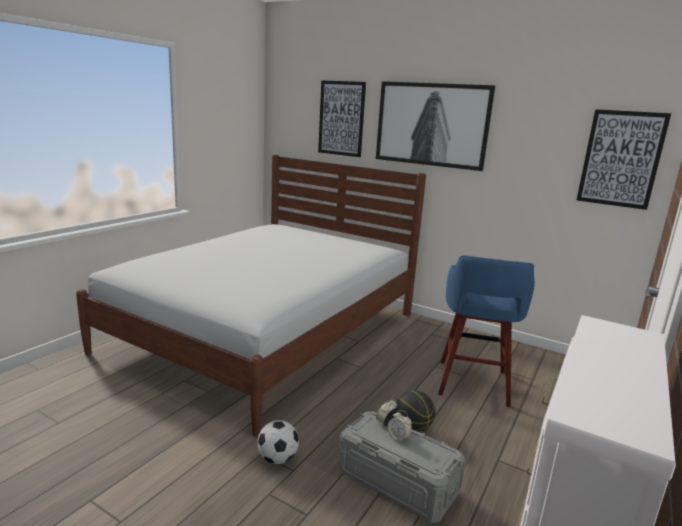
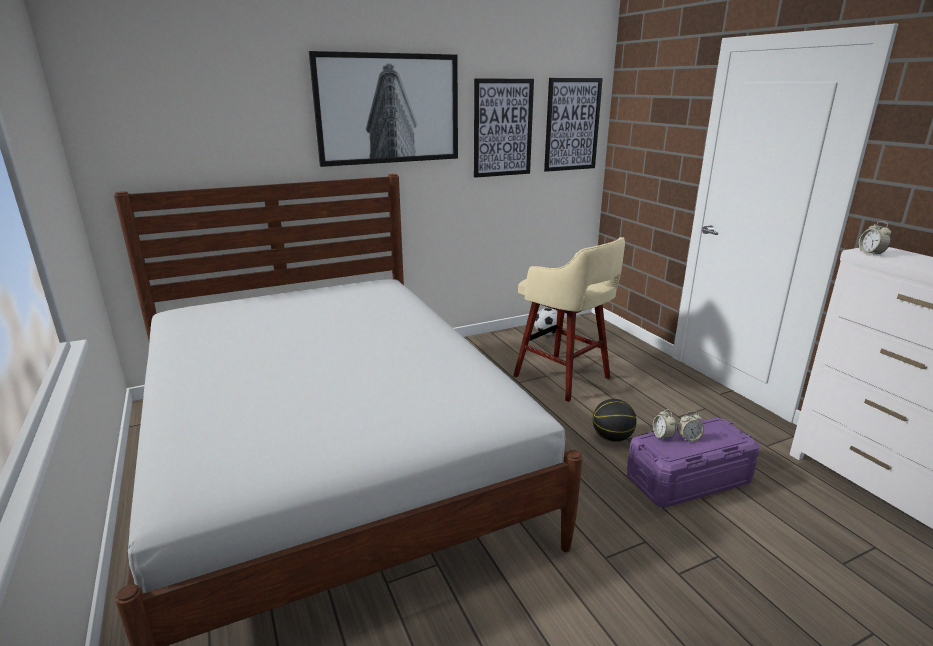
camera: 55 degrees left, 5 degrees up
football [257,420,299,464] -> football moved to [534,308,557,335]
picture [318,80,366,157] -> picture moved to [474,78,534,178]
grey storage box [338,412,465,523] -> purple storage box [627,418,759,508]
blue stool [438,255,535,407] -> beige stool [513,237,625,402]
none -> alarm clock [859,221,891,256]

